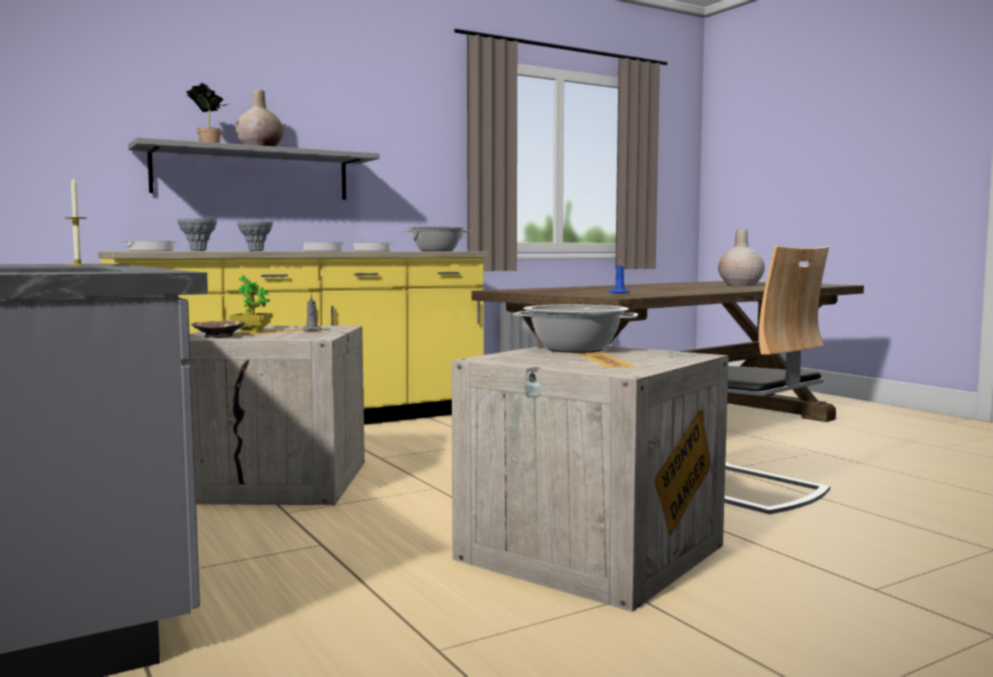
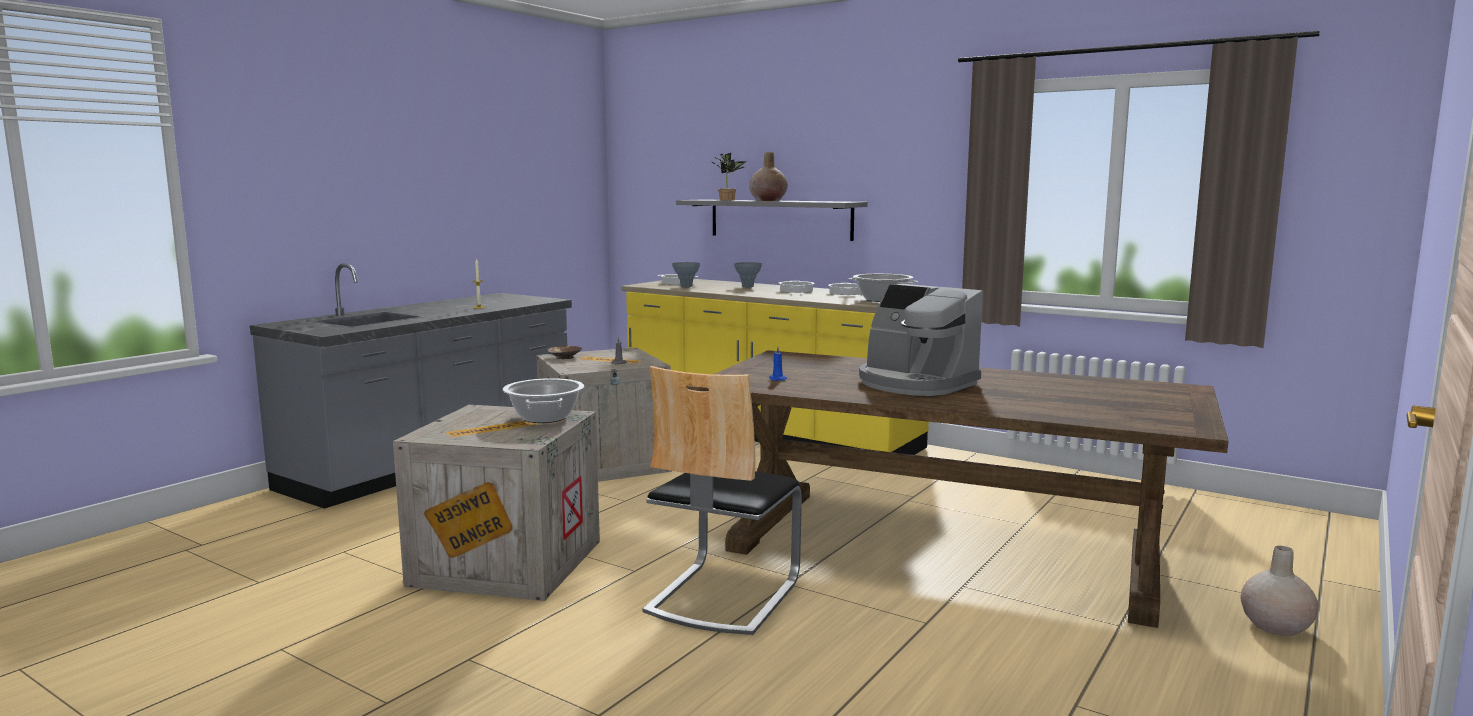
camera: 65 degrees right, 5 degrees up
potted plant [229,276,273,332] -> none
beige vase [718,229,765,286] -> beige vase moved to [1241,546,1319,636]
none -> coffee machine [859,284,983,396]

